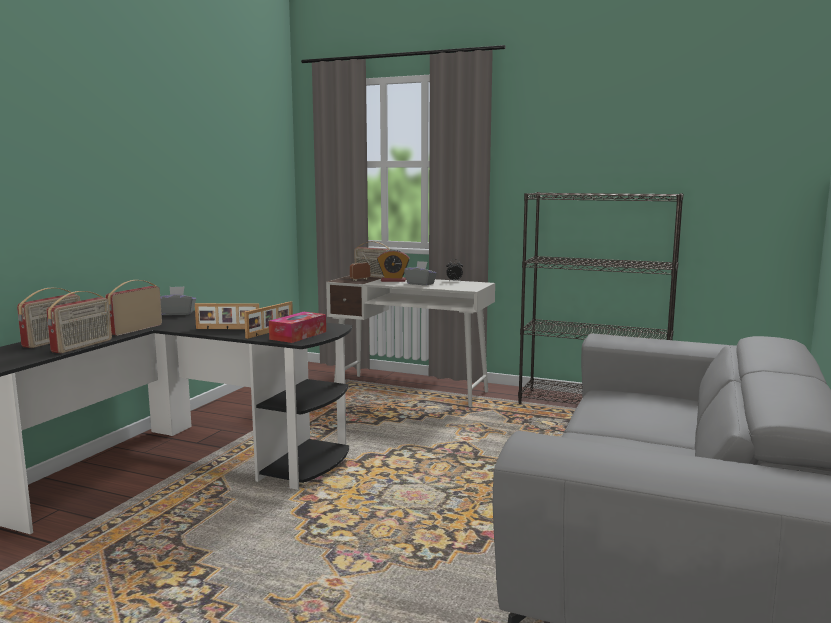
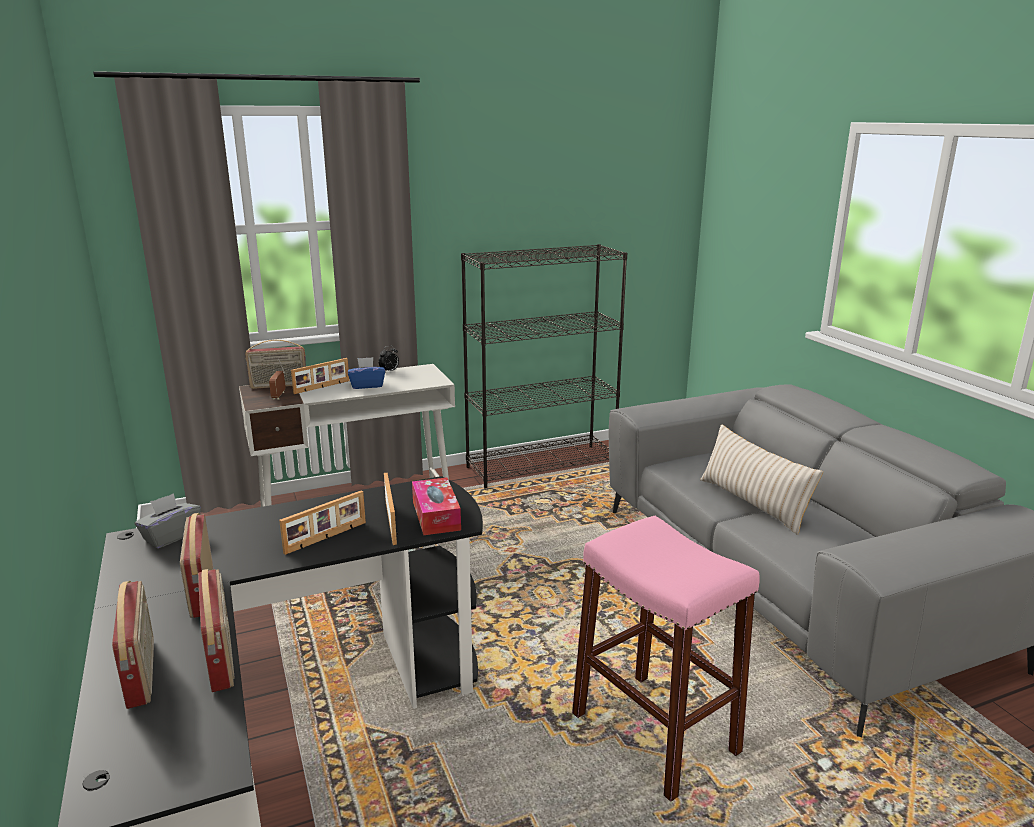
camera: 45 degrees left, 10 degrees up
alarm clock [377,249,410,282] -> picture frame [291,358,349,394]
grey tissue box [404,261,437,286] -> blue tissue box [348,357,385,389]
none -> pink stool [572,516,760,802]
none -> beige pillow [700,424,823,535]

